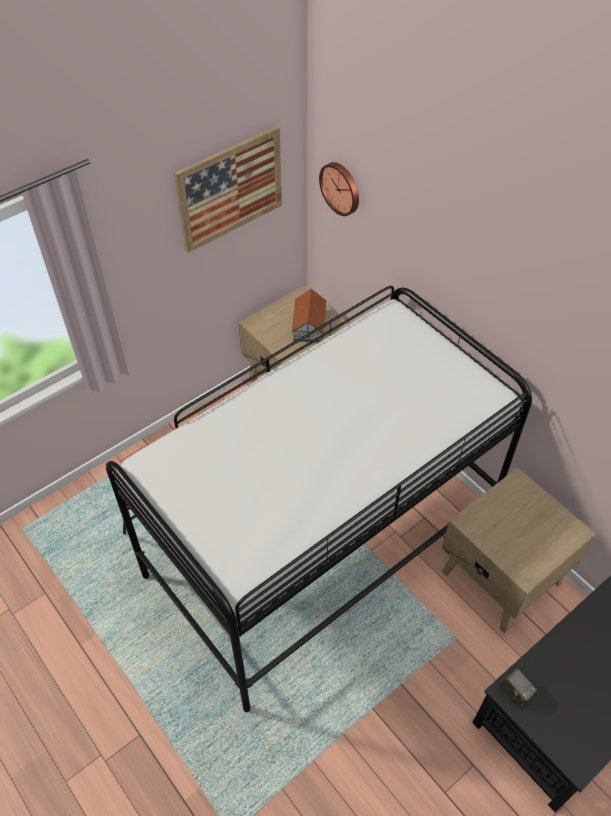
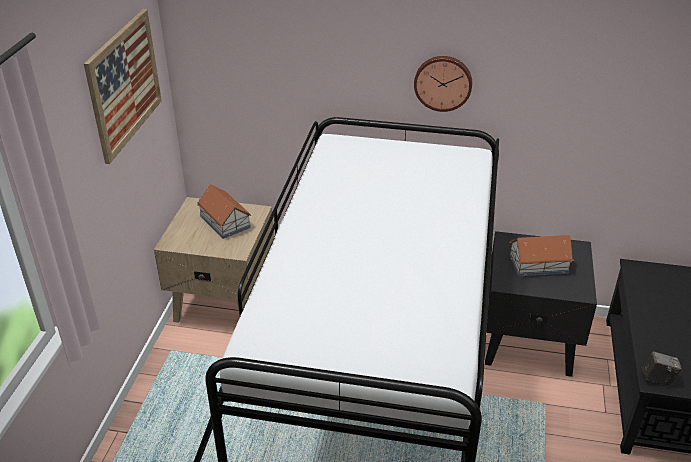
camera: 40 degrees left, 15 degrees down
wall clock [319,162,359,216] -> wall clock moved to [414,56,472,112]
beige nightstand [442,467,596,634] -> black nightstand [485,231,597,377]
none -> toy house [509,235,573,276]

